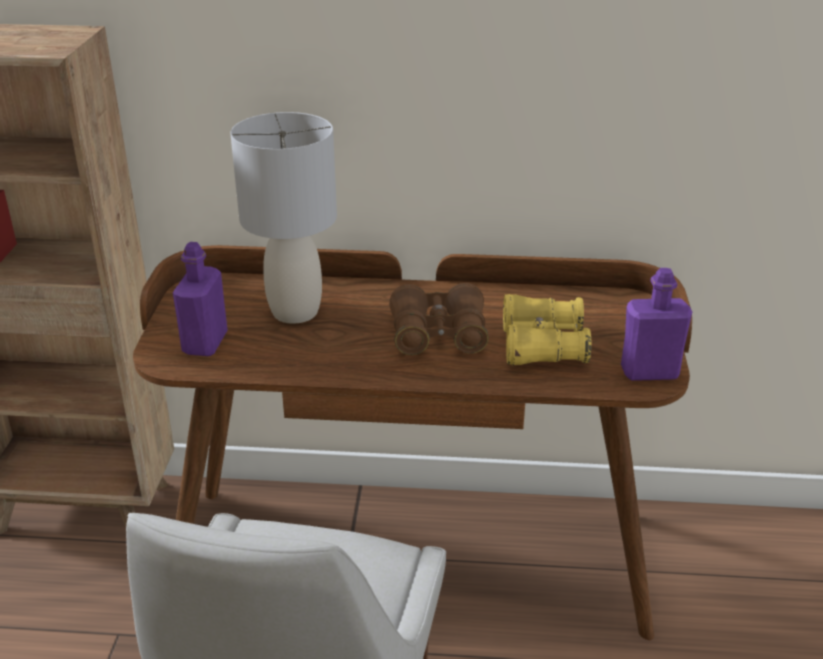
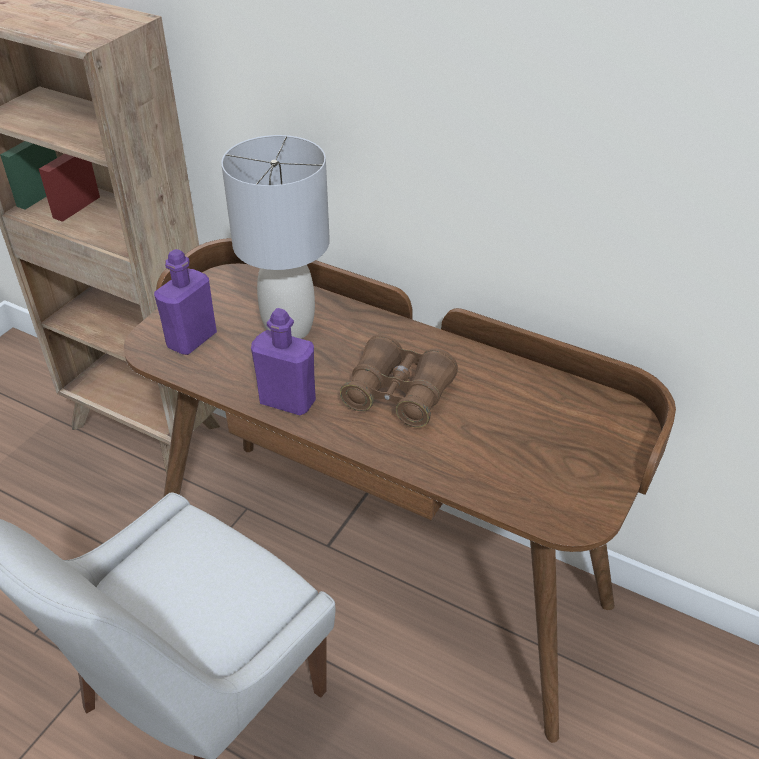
camera: 25 degrees right, 10 degrees up
yellow binoculars [503,294,591,366] -> none
purple bottle [621,268,692,381] -> purple bottle moved to [251,308,316,415]

